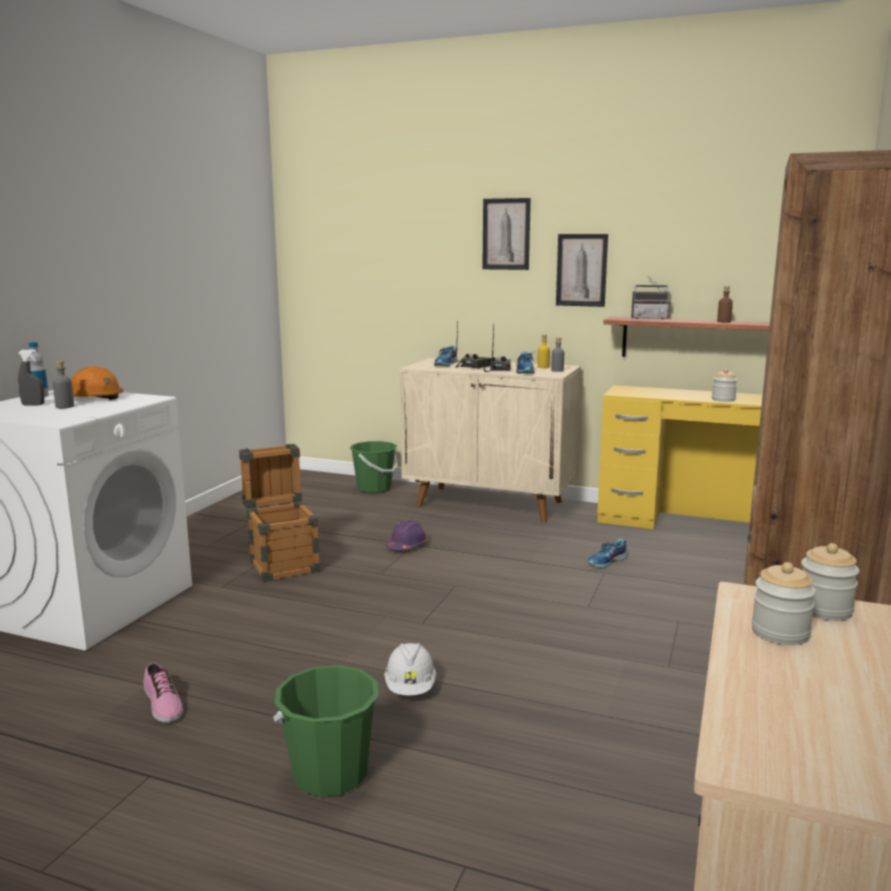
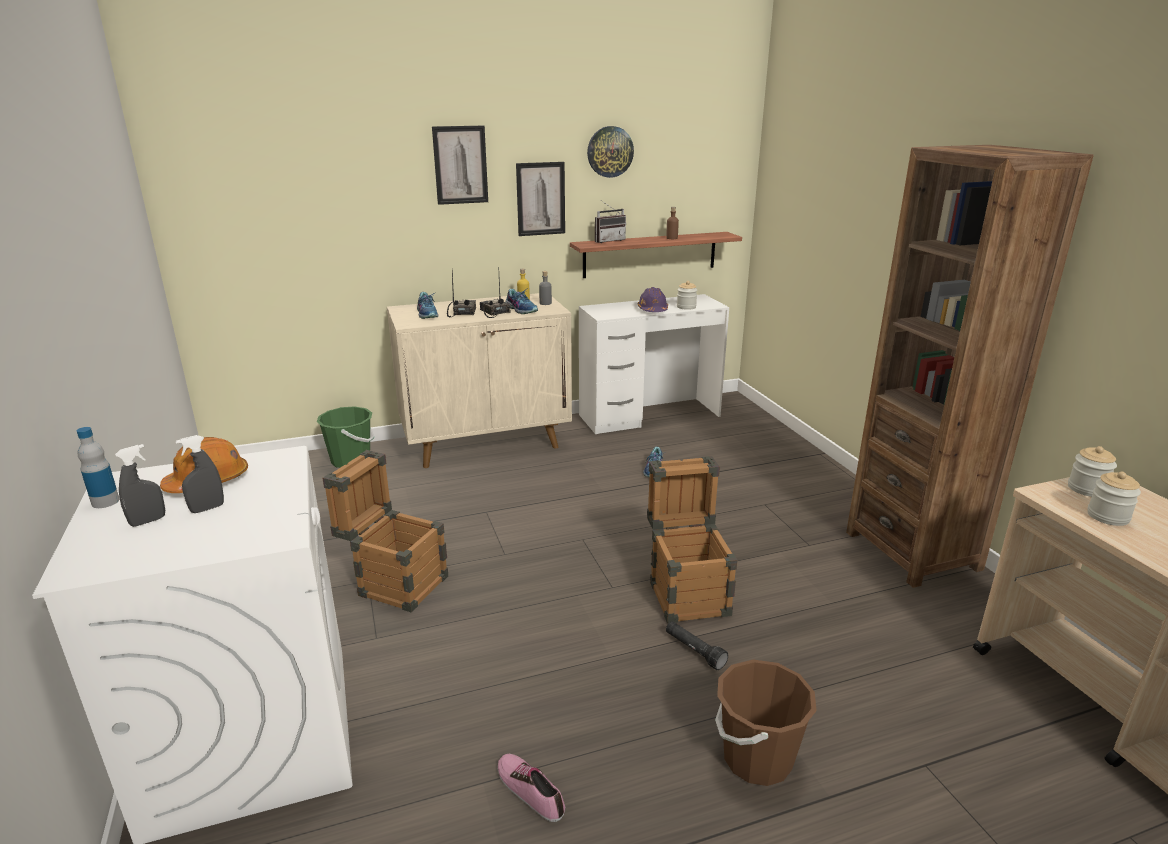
camera: 40 degrees left, 10 degrees up
grey bottle [53,361,74,408] -> grey spray bottle [176,435,224,513]
shoe [143,663,183,723] -> shoe turned 150 degrees counterclockwise [498,754,565,822]
green bucket [273,665,379,797] -> brown bucket [715,660,817,786]
white hard hat [384,643,436,696] -> black flashlight [666,621,728,670]
purple hard hat [386,520,428,550] -> purple hard hat moved to [638,287,668,312]
yellow desk [597,385,763,529] -> white desk [579,294,729,434]
none -> wall clock [587,126,634,178]
none -> crate [647,456,738,624]

